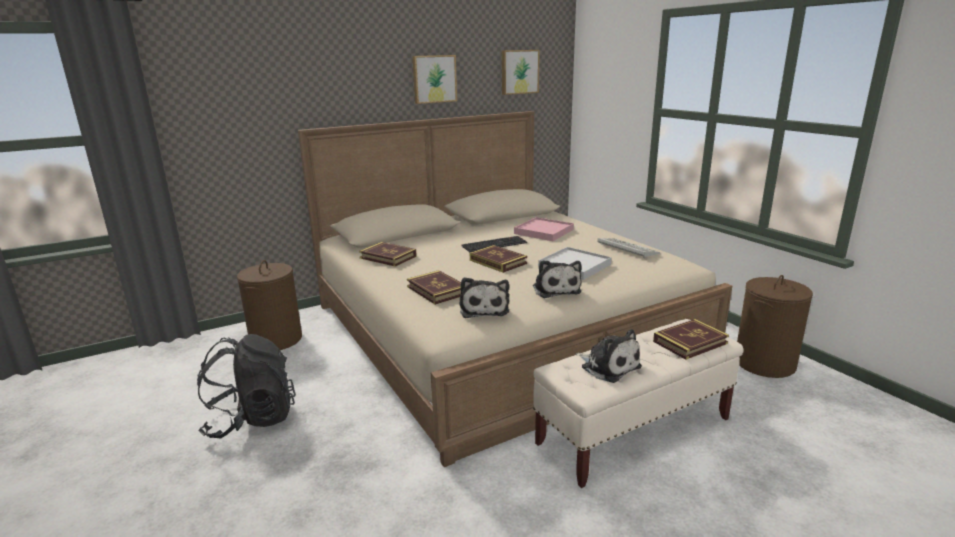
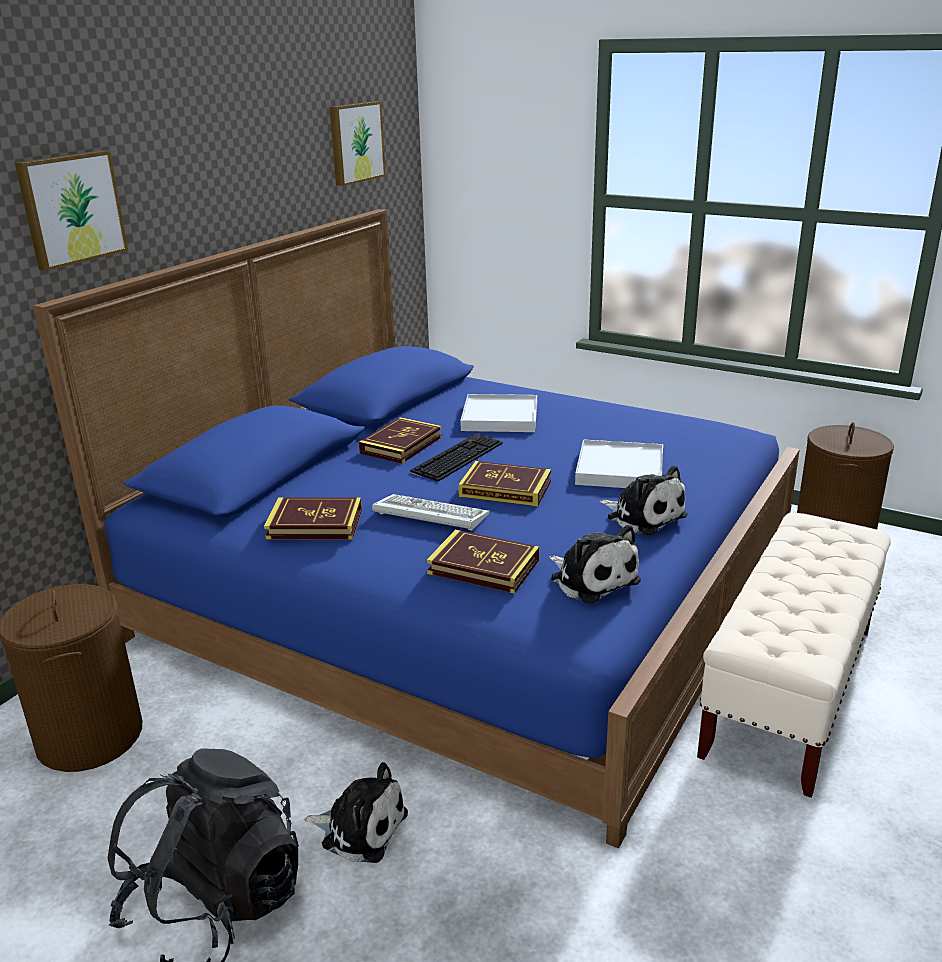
camera: 30 degrees left, 5 degrees up
beige bed [298,111,732,467] -> blue bed [33,209,800,848]
picture [412,55,457,104] -> picture moved to [15,150,128,271]
pink tray [514,217,574,241] -> white tray [460,394,537,432]
plush toy [575,329,642,383] -> plush toy moved to [304,762,408,863]
keyboard [597,238,660,258] -> keyboard moved to [372,494,490,531]
book [653,319,729,360] -> book moved to [359,417,442,464]

